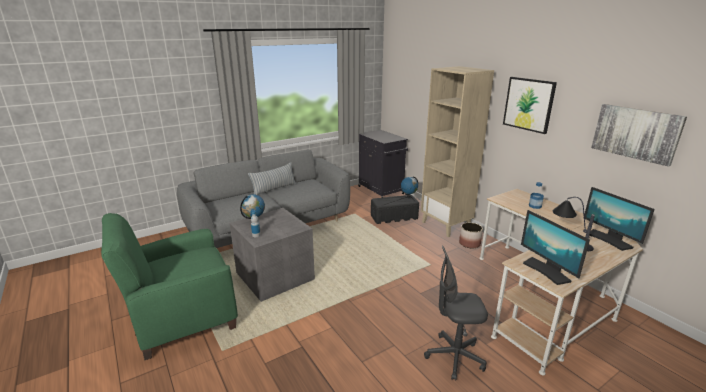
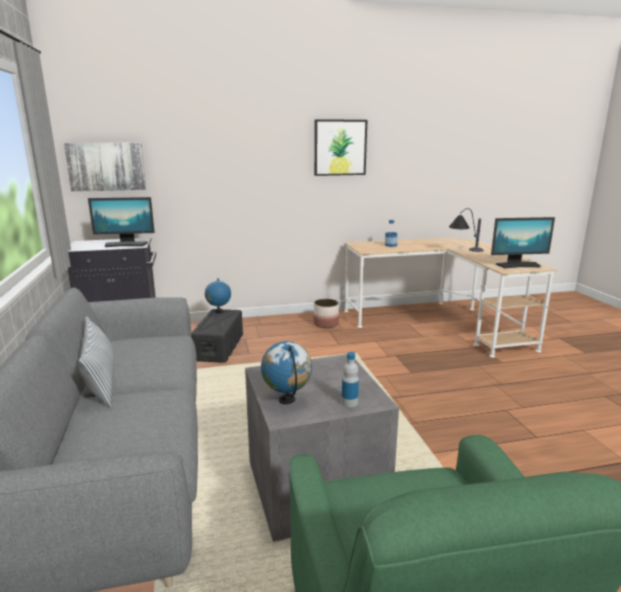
camera: 70 degrees left, 5 degrees down
beige bookcase [421,66,494,237] -> none
grey office chair [424,246,488,381] -> none
monitor [584,187,655,251] -> monitor moved to [88,197,155,247]
picture [591,104,687,167] -> picture moved to [64,143,146,191]

